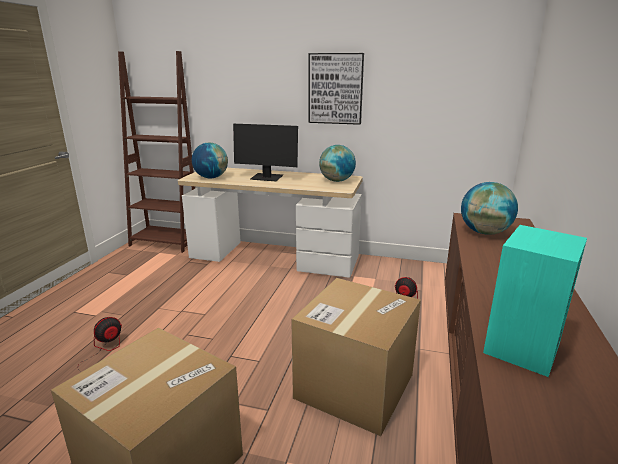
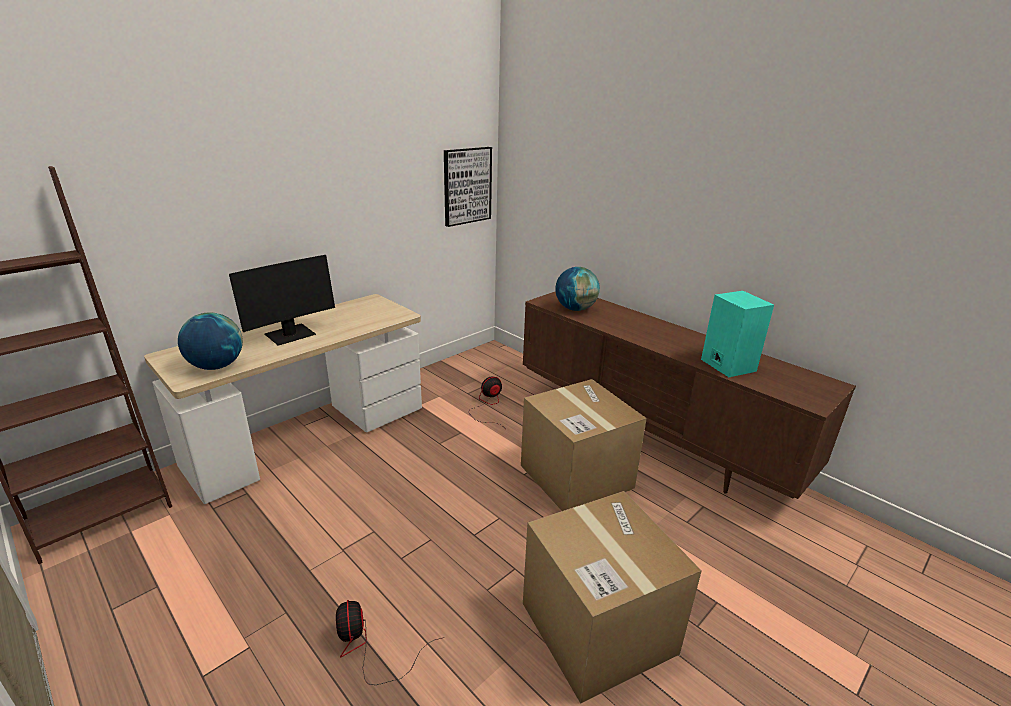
camera: 60 degrees left, 5 degrees up
picture [308,53,364,125] -> picture moved to [444,147,492,227]
globe [319,145,356,182] -> none

